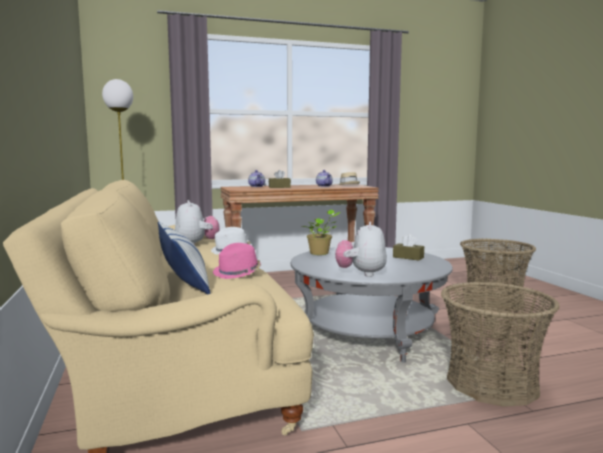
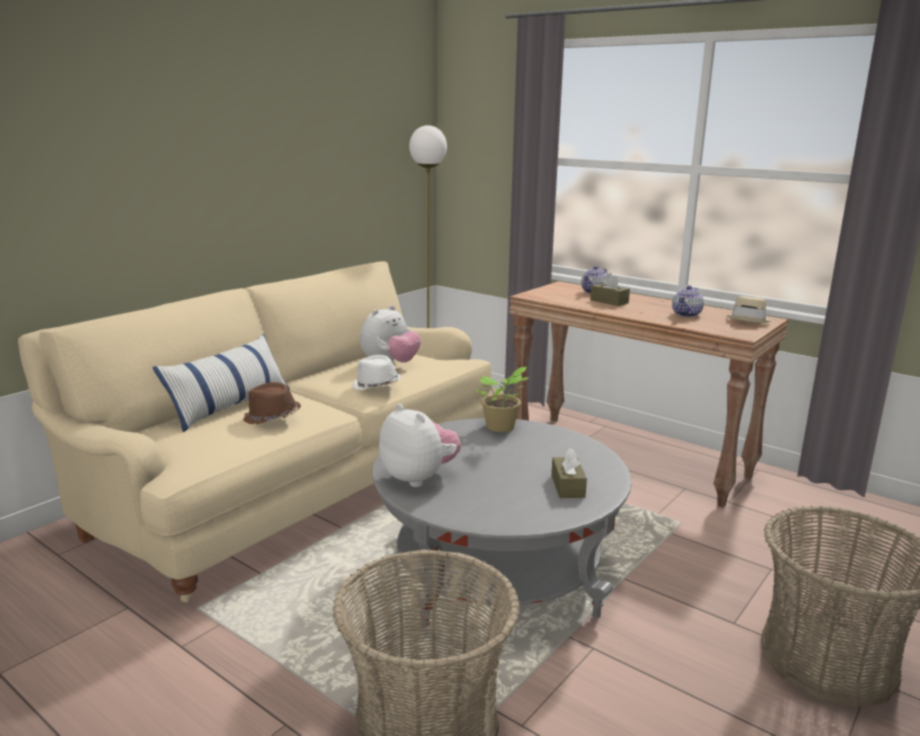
camera: 55 degrees right, 10 degrees up
pink hat [213,243,261,279] -> brown hat [243,382,301,424]
plush toy [335,222,387,277] -> plush toy turned 75 degrees clockwise [379,404,461,487]

